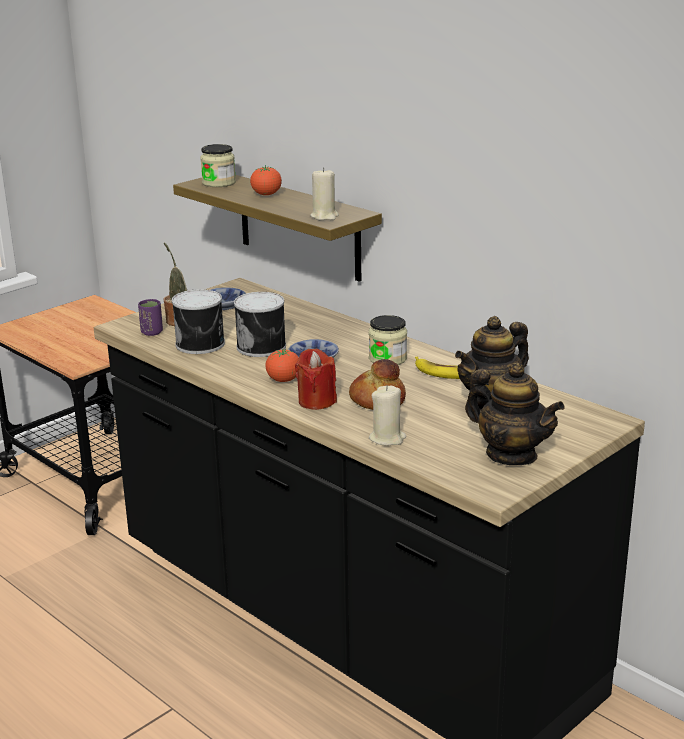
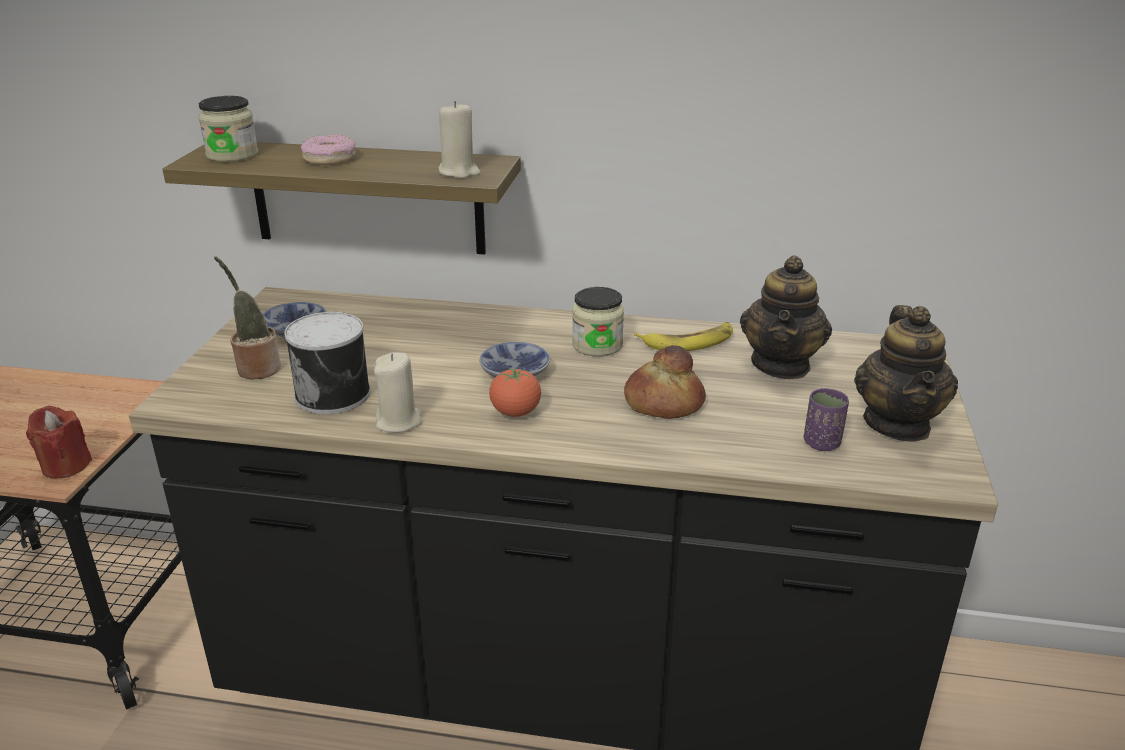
camera: 35 degrees left, 5 degrees up
purple cup [138,299,163,336] -> purple cup moved to [804,388,849,451]
can [234,292,286,357] -> none
tomato [250,165,282,195] -> donut [301,134,356,165]
red candle [295,349,337,410] -> red candle moved to [26,406,92,479]
beige candle [369,385,406,446] -> beige candle moved to [374,352,423,433]
teapot [465,362,565,465] -> teapot turned 90 degrees clockwise [854,305,958,441]

